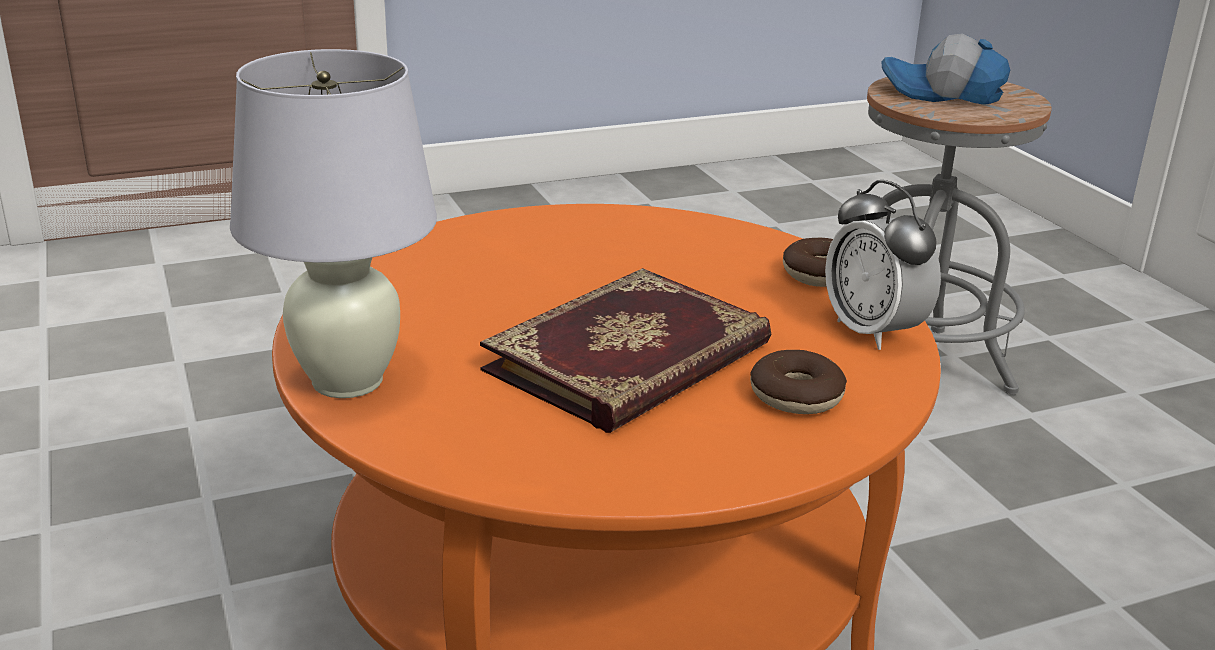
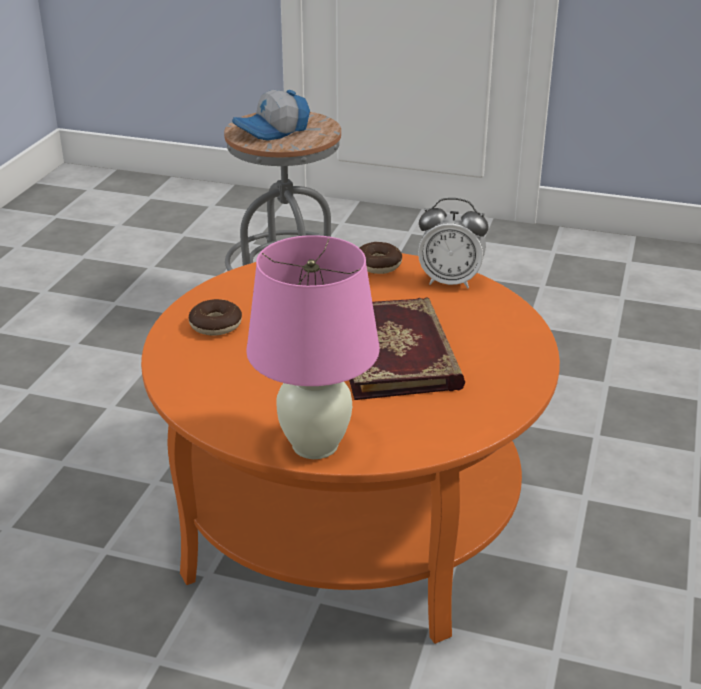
camera: 50 degrees left, 5 degrees up
white table lamp [230,49,437,398] -> pink table lamp [246,235,380,459]
donut [750,350,847,414] -> donut moved to [189,299,242,336]

